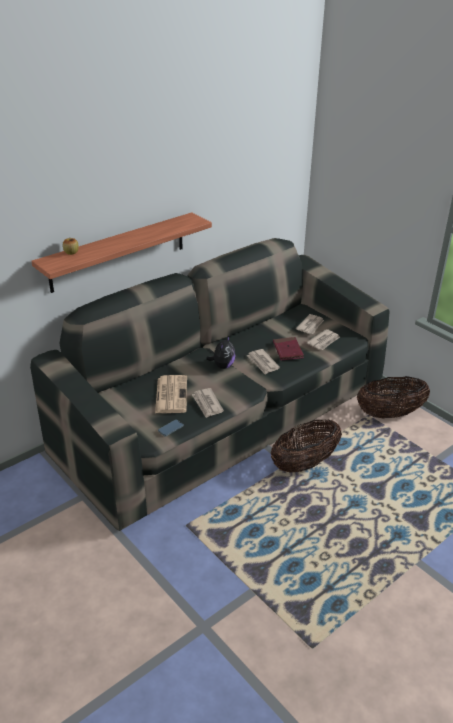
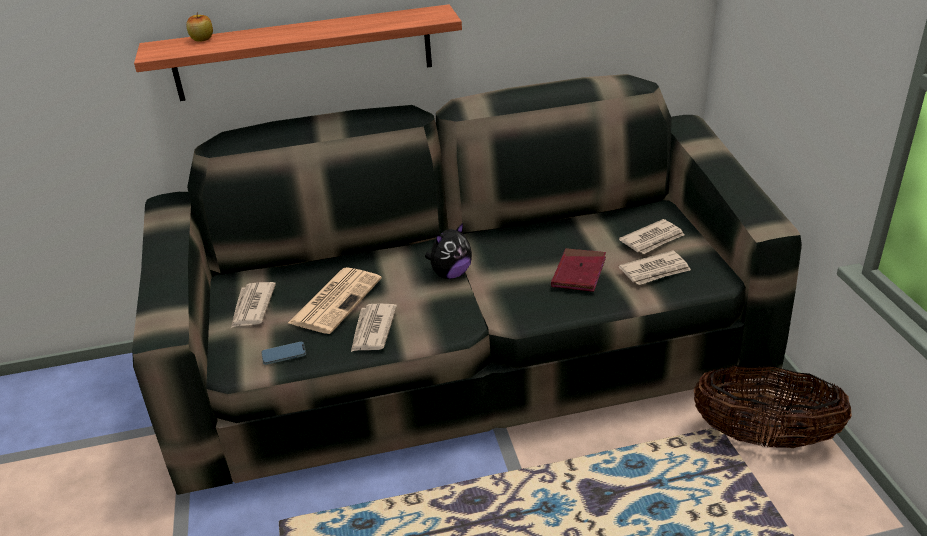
camera: 30 degrees right, 0 degrees up
newspaper [247,349,280,374] -> newspaper moved to [231,282,276,328]
basket [271,419,342,473] -> none

